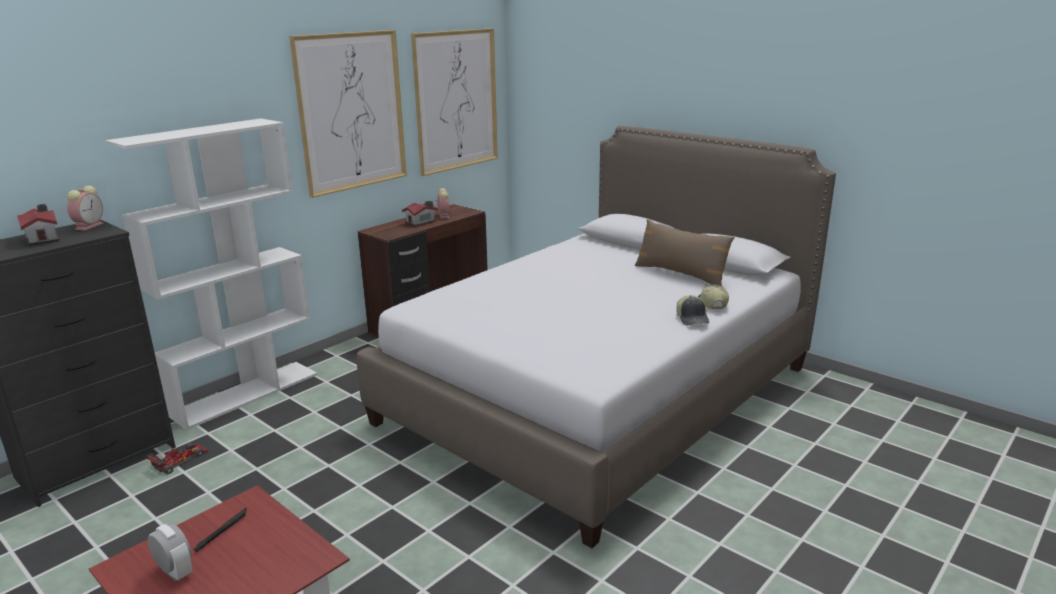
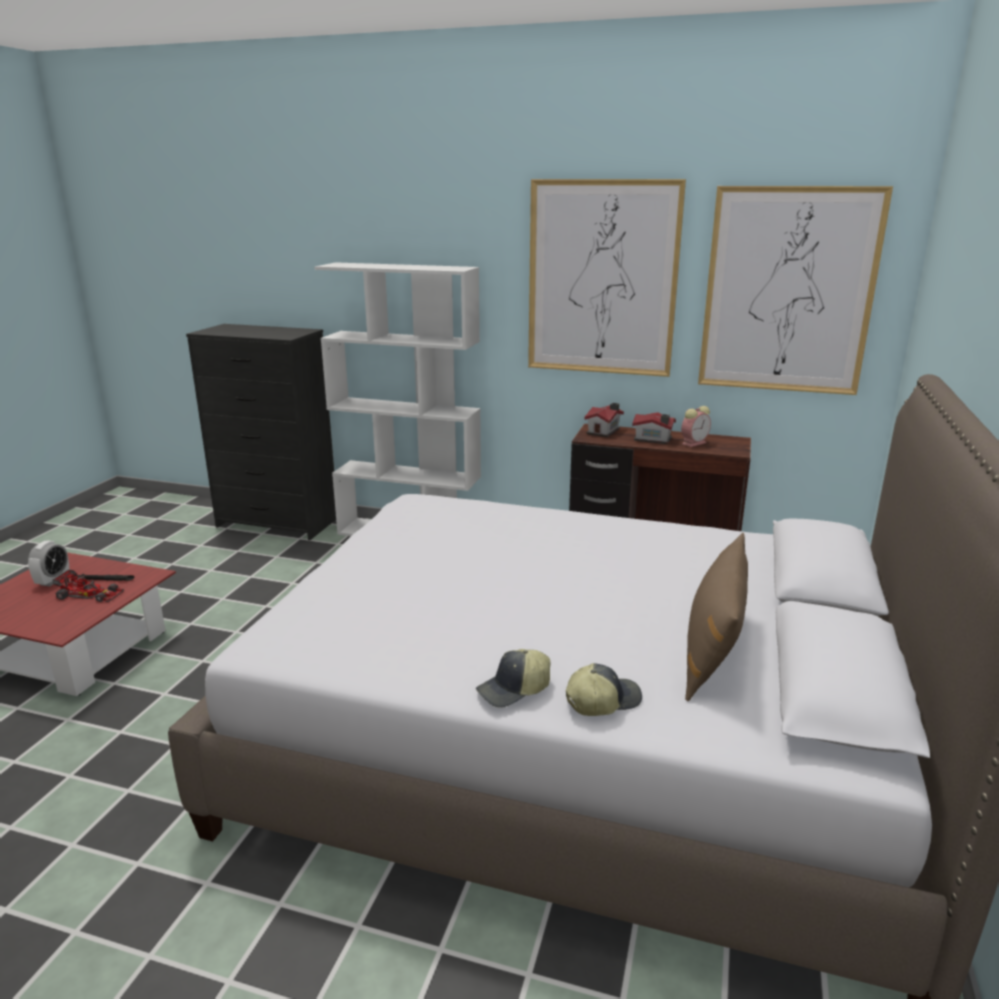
camera: 65 degrees right, 0 degrees up
toy house [17,204,59,246] -> toy house moved to [584,403,624,437]
alarm clock [67,186,104,230] -> none
toy car [147,443,209,474] -> toy car moved to [53,569,124,602]

